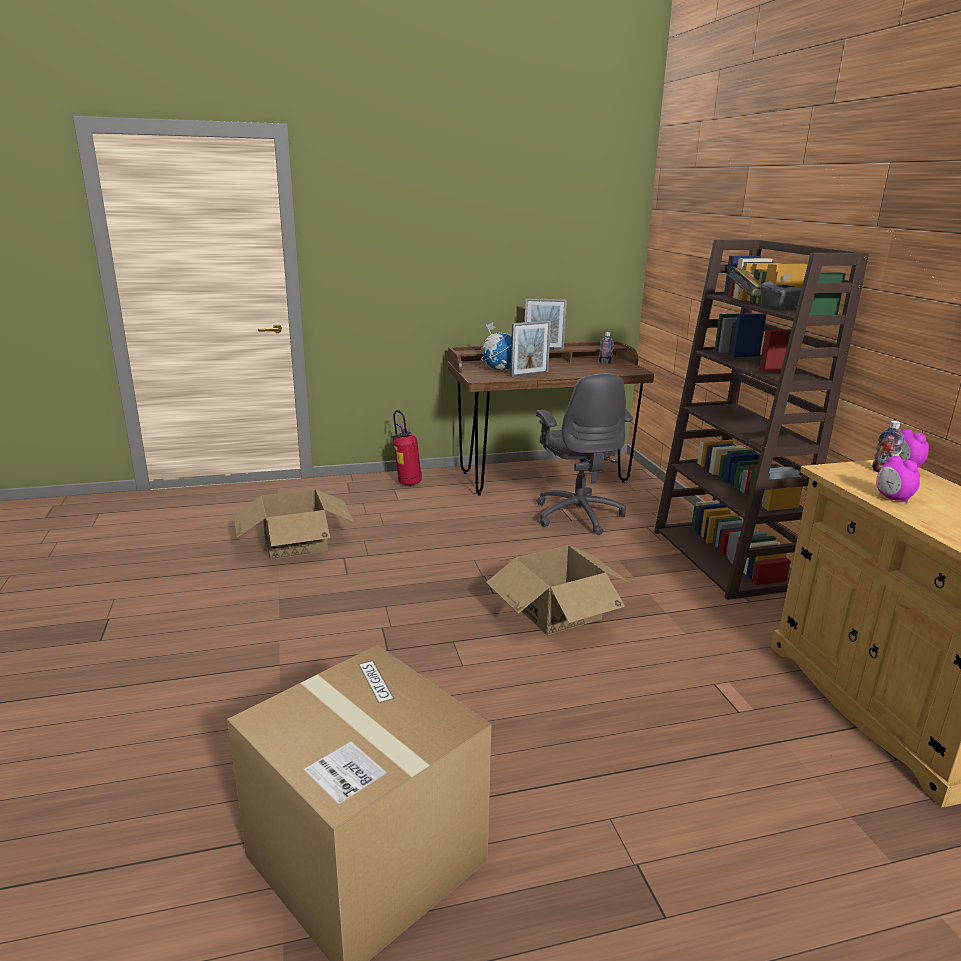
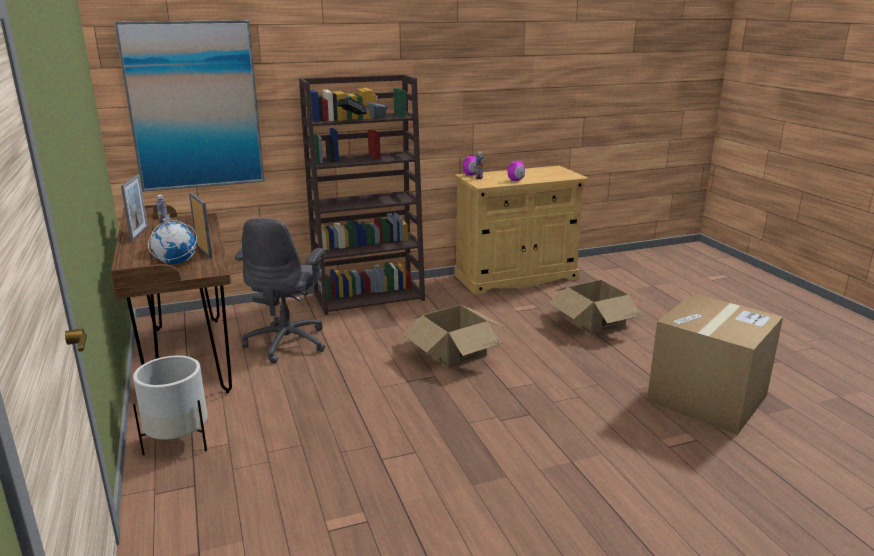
camera: 95 degrees left, 0 degrees up
cardboard box [234,489,354,560] -> cardboard box moved to [549,280,645,335]
fire extinguisher [391,410,422,486] -> white planter [133,356,208,455]
grey office chair [536,373,633,535] -> grey office chair turned 120 degrees clockwise [235,218,325,364]
none -> picture [114,20,265,192]

